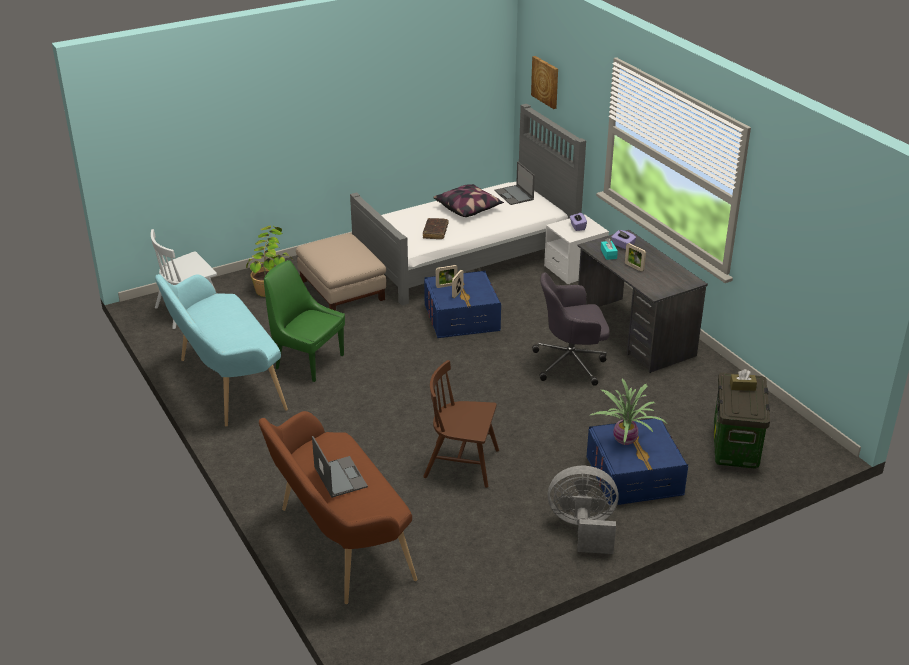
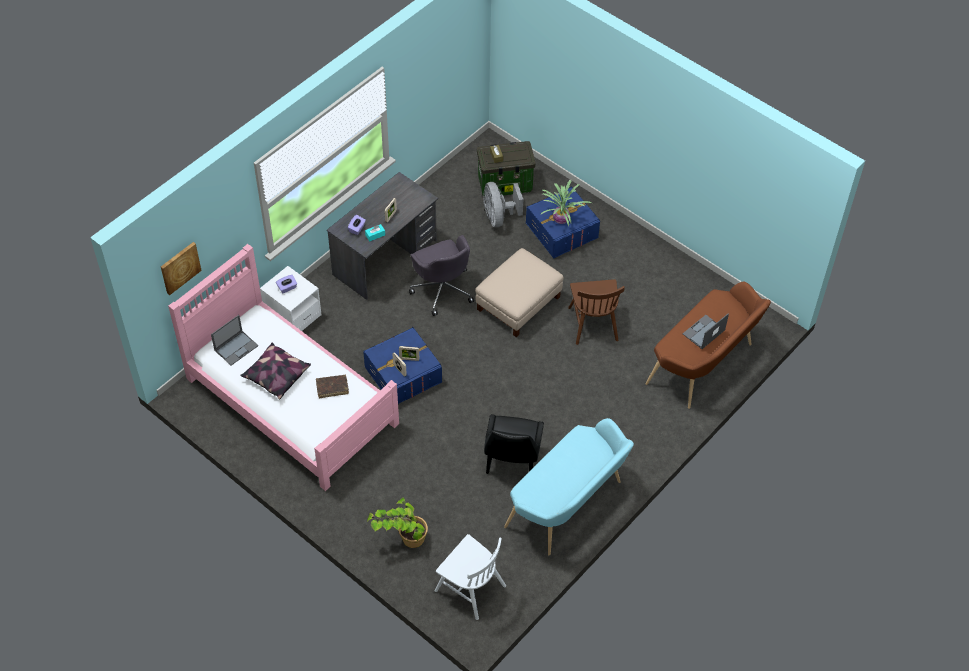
camera: 110 degrees left, 20 degrees up
green chair [264,260,345,382] -> black chair [484,414,544,474]
beige ottoman [296,233,386,311] -> beige ottoman moved to [475,248,564,337]
grey bed [350,104,586,305] -> pink bed [168,244,399,491]
grey fan [548,466,619,554] -> grey fan moved to [483,182,523,227]

